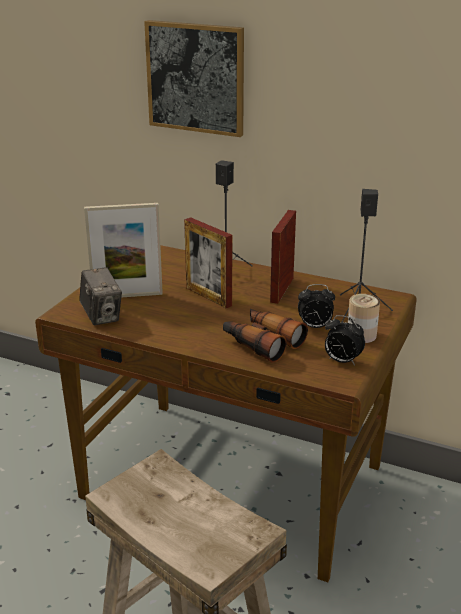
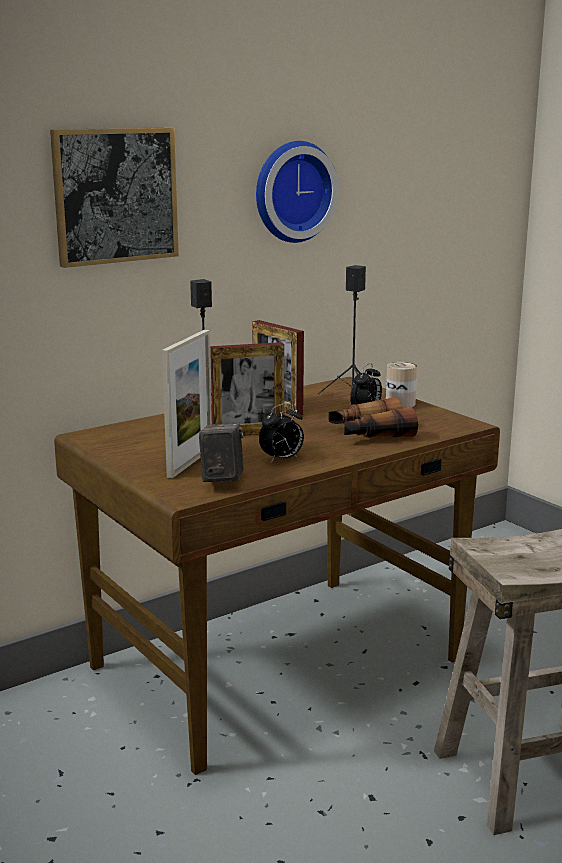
camera: 60 degrees left, 10 degrees down
camera [79,267,122,325] -> camera turned 90 degrees counterclockwise [199,423,243,482]
alarm clock [325,315,365,365] -> alarm clock moved to [259,403,304,463]
none -> wall clock [256,141,339,243]

